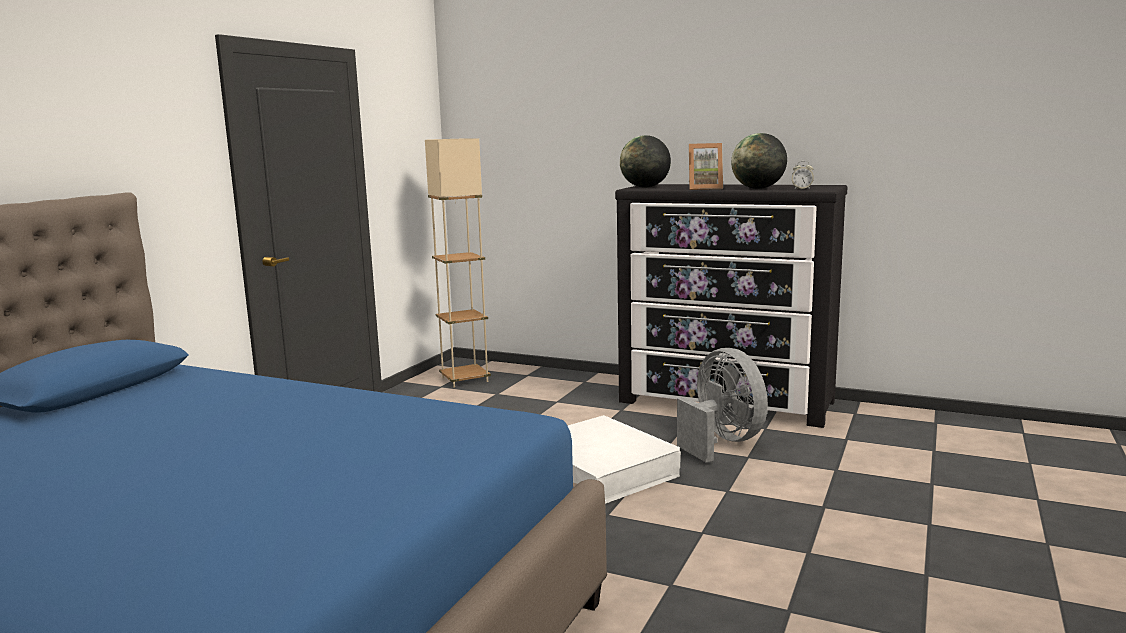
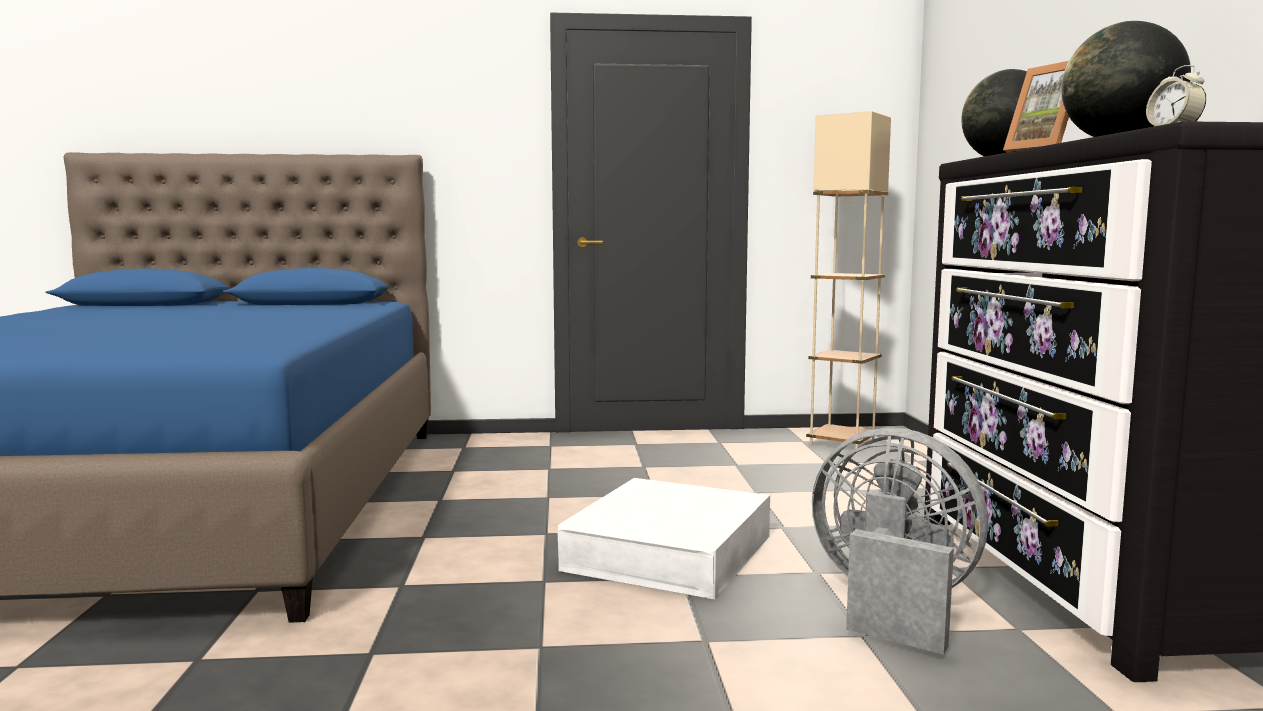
camera: 60 degrees right, 5 degrees down
grey fan [677,348,768,462] -> grey fan turned 90 degrees counterclockwise [812,428,988,655]

